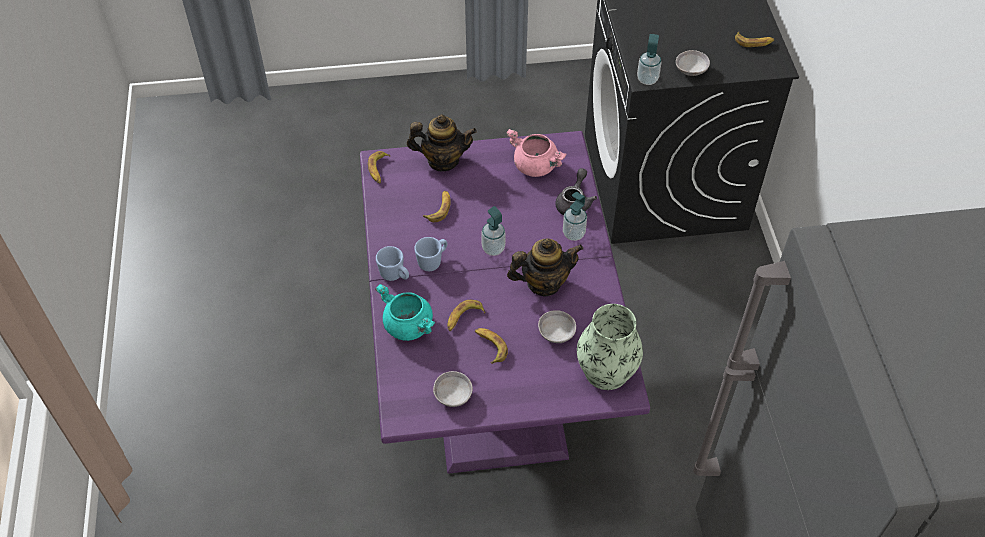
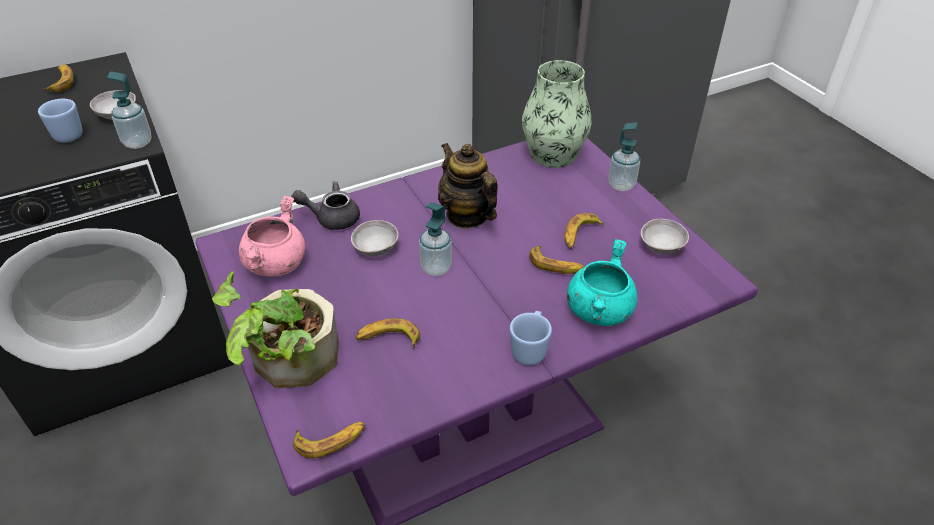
camera: 110 degrees left, 10 degrees down
teapot [407,114,477,171] -> potted plant [212,272,339,388]
blue mug [414,237,447,271] -> blue mug moved to [38,99,83,143]
grey bowl [538,310,576,343] -> grey bowl moved to [351,220,399,256]
soap dispenser [563,192,587,241] -> soap dispenser moved to [609,123,640,191]

